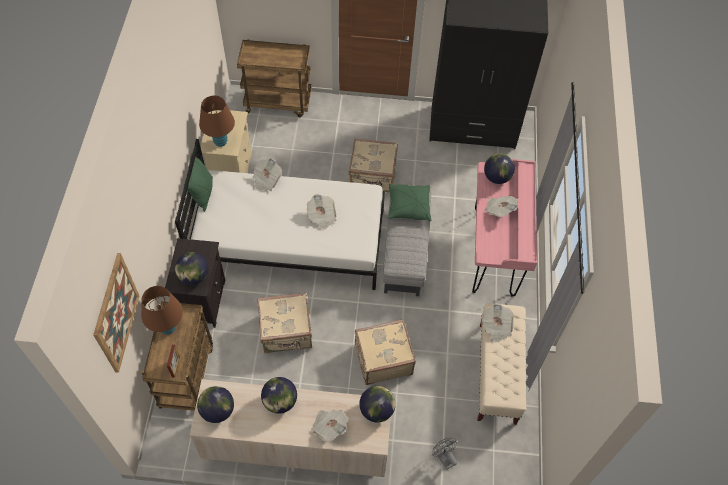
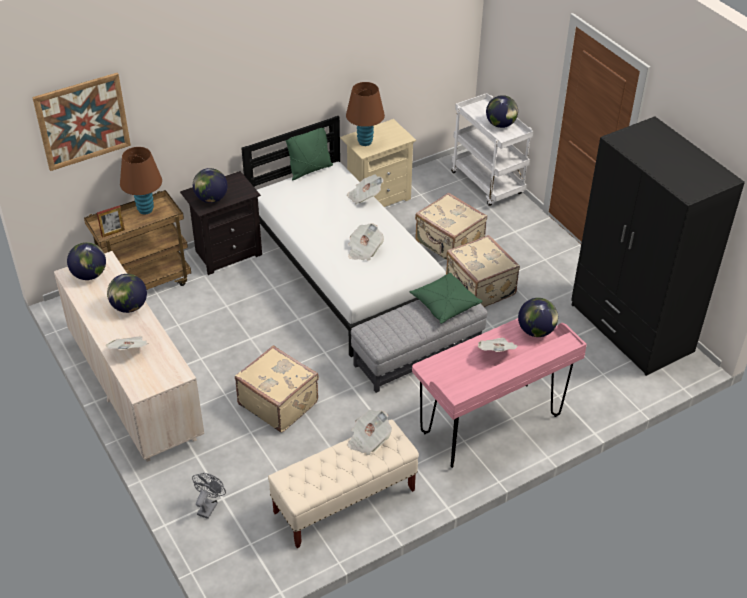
camera: 55 degrees right, 15 degrees down
brown cart [237,39,312,117] -> white cart [451,93,533,206]
beige suitcase [257,293,312,353] -> beige suitcase moved to [415,193,487,260]
globe [359,386,396,423] -> globe moved to [486,95,518,128]

